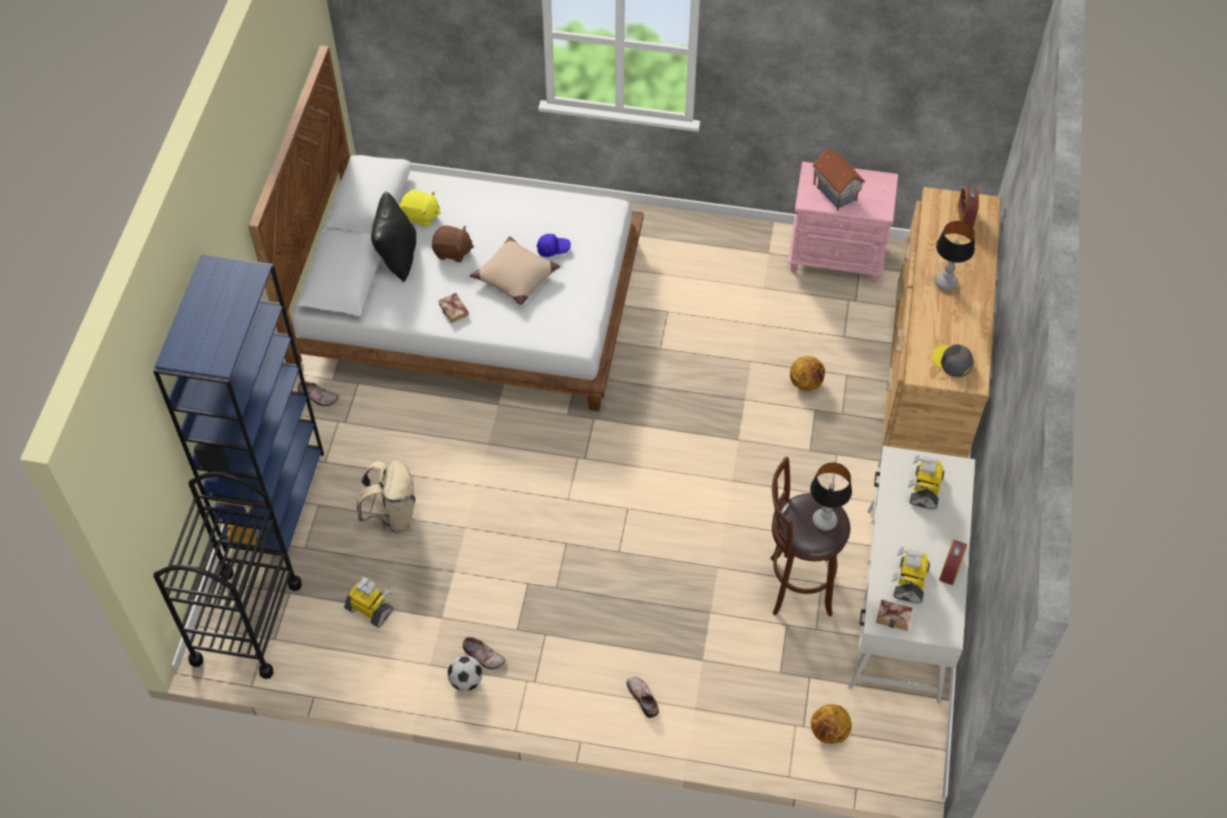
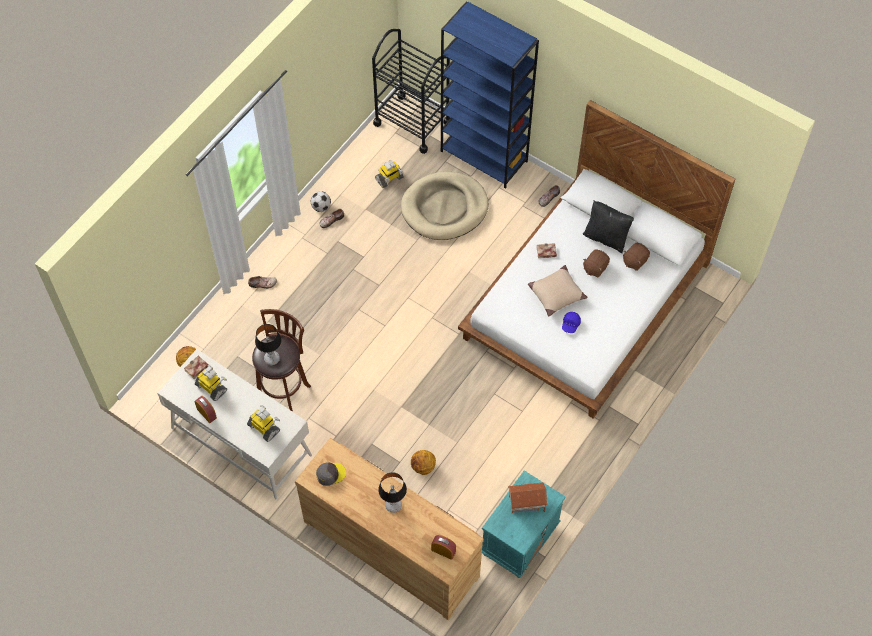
camera: 115 degrees right, 5 degrees up
beige backpack [357,460,416,533] -> beige dog bed [401,172,489,240]
yellow plush toy [400,189,441,227] -> brown plush toy [623,242,650,271]
pink nightstand [788,162,898,284] -> turquoise nightstand [482,470,565,578]

